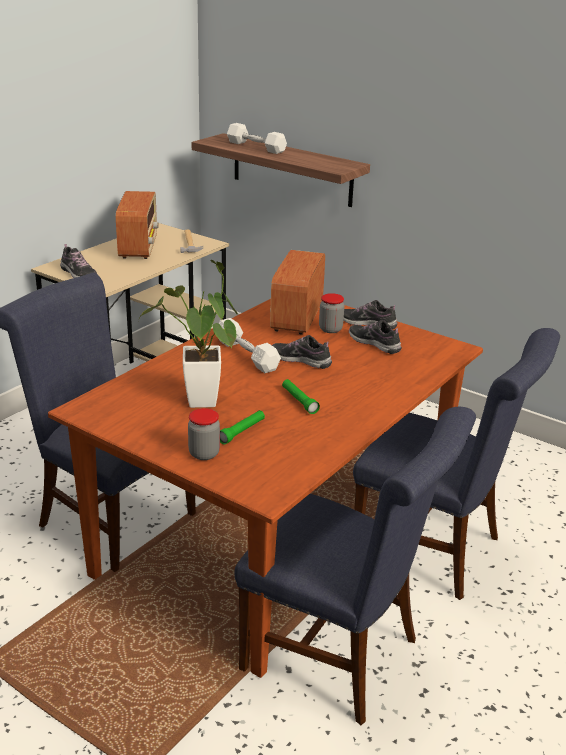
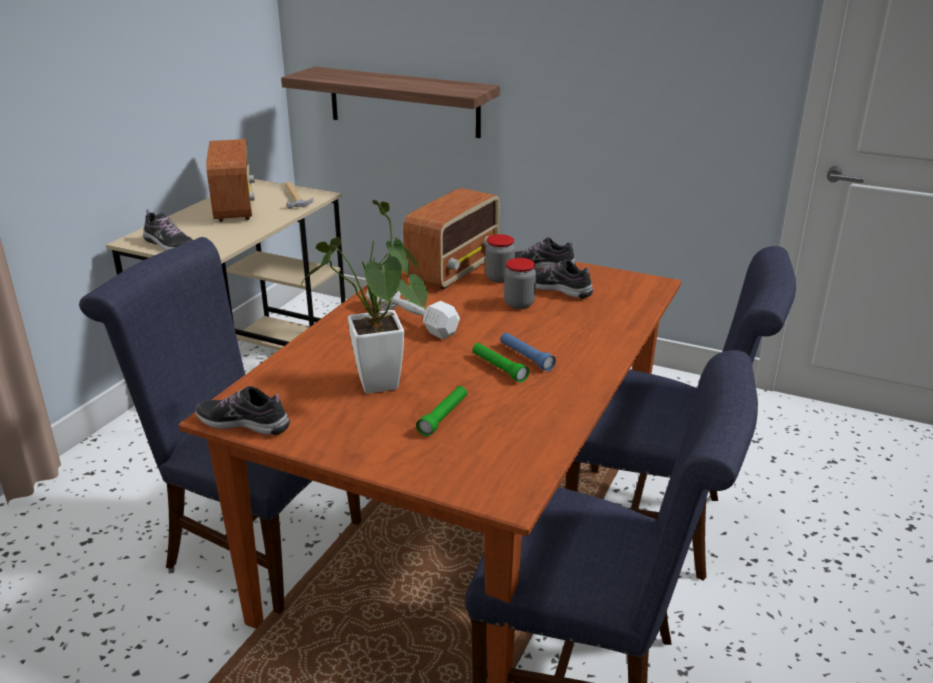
camera: 10 degrees left, 0 degrees up
jar [188,408,220,460] -> jar moved to [504,258,536,309]
white dumbbell [227,123,287,154] -> none
radio [270,250,325,335] -> radio turned 150 degrees counterclockwise [403,188,500,289]
shoe [272,335,332,369] -> shoe moved to [196,386,290,435]
none -> blue flashlight [500,332,556,371]

